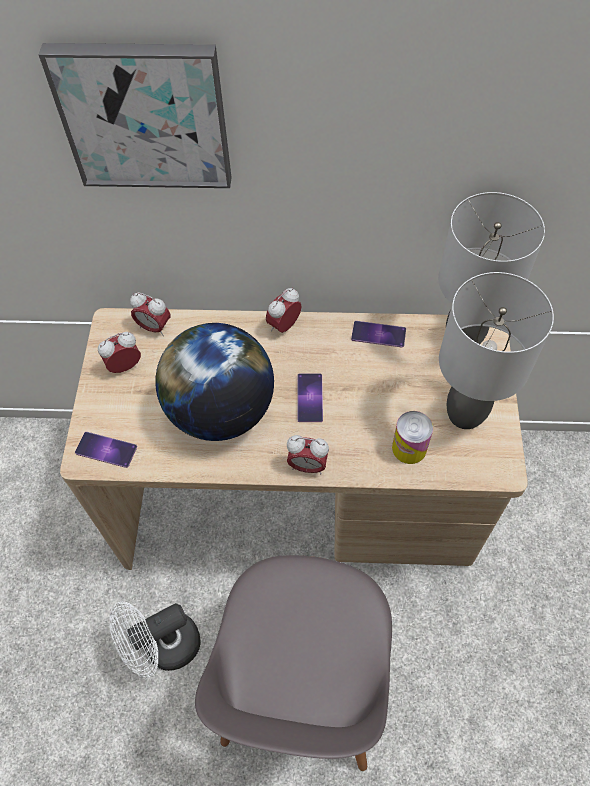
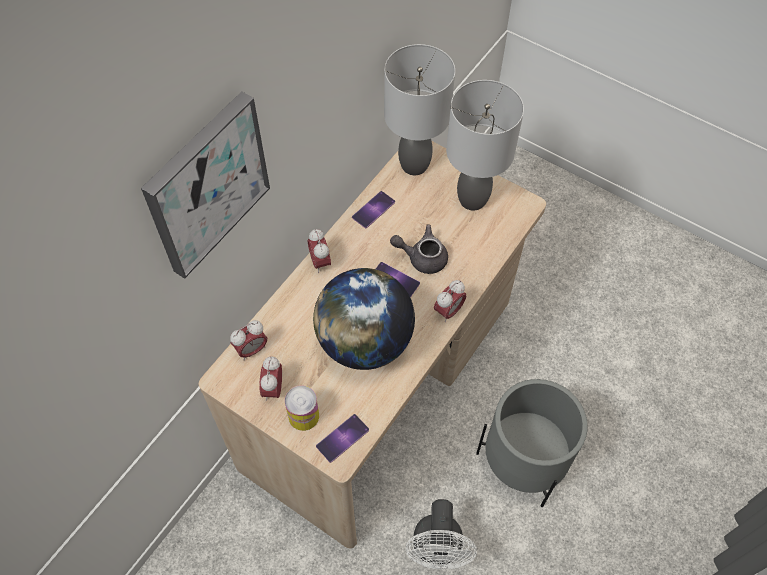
camera: 60 degrees left, 0 degrees up
grey chair [195,555,392,771] -> grey planter [476,379,588,507]
can [392,411,433,464] -> can moved to [285,385,319,431]
none -> grey teapot [390,224,448,274]

